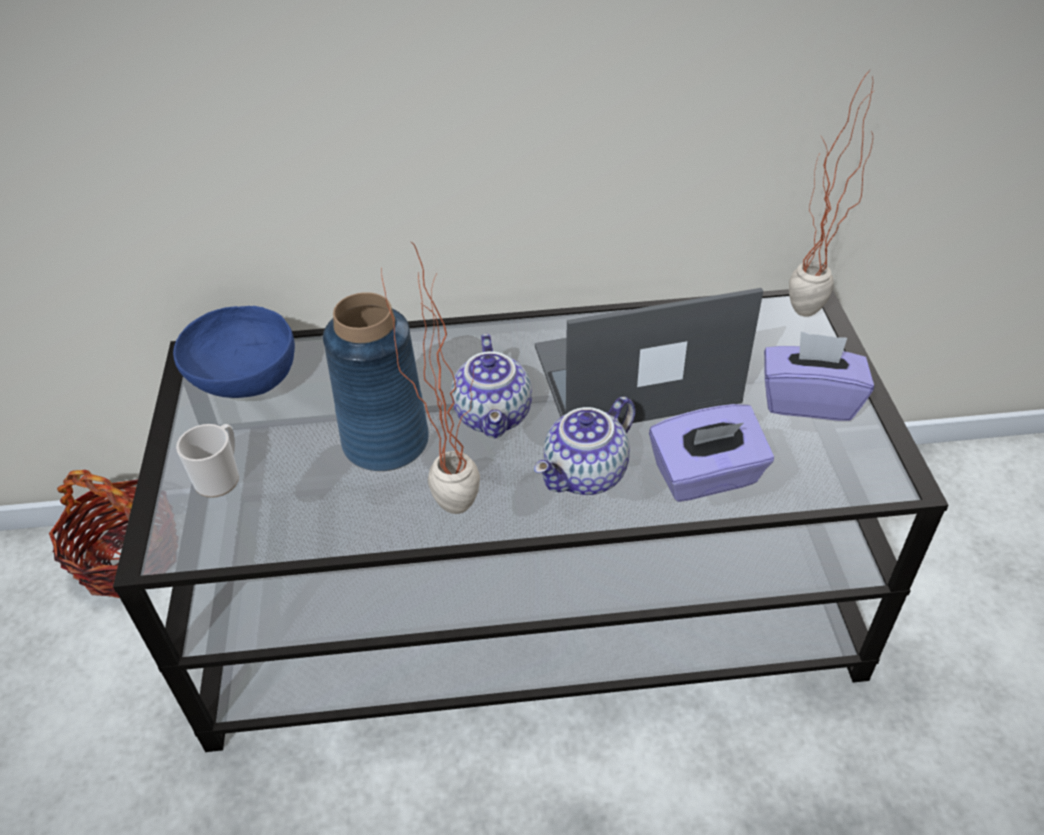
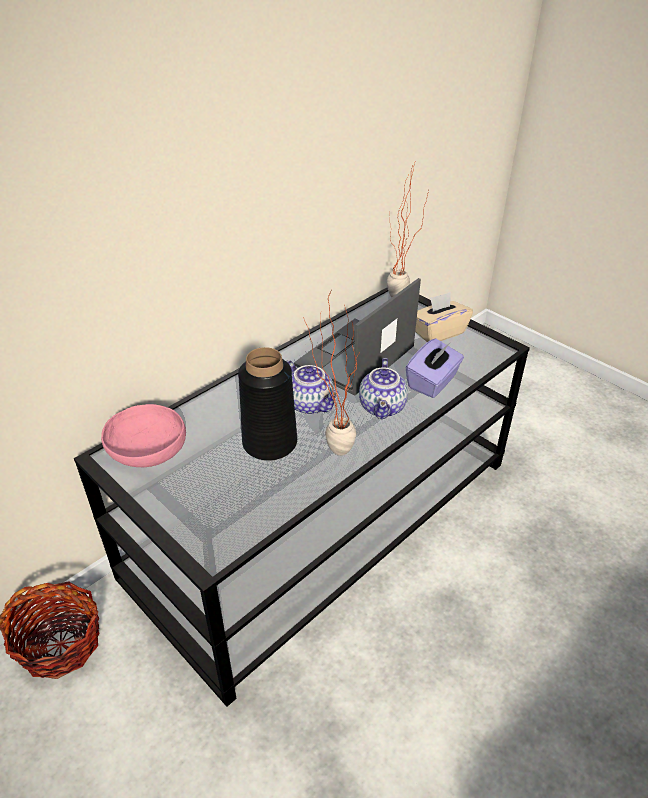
camera: 40 degrees left, 5 degrees down
blue bowl [173,306,295,398] -> pink bowl [101,404,186,467]
mug [176,424,239,498] -> none
blue vase [323,292,429,471] -> black vase [238,347,297,461]
purple tissue box [764,332,874,421] -> beige tissue box [415,292,473,342]

